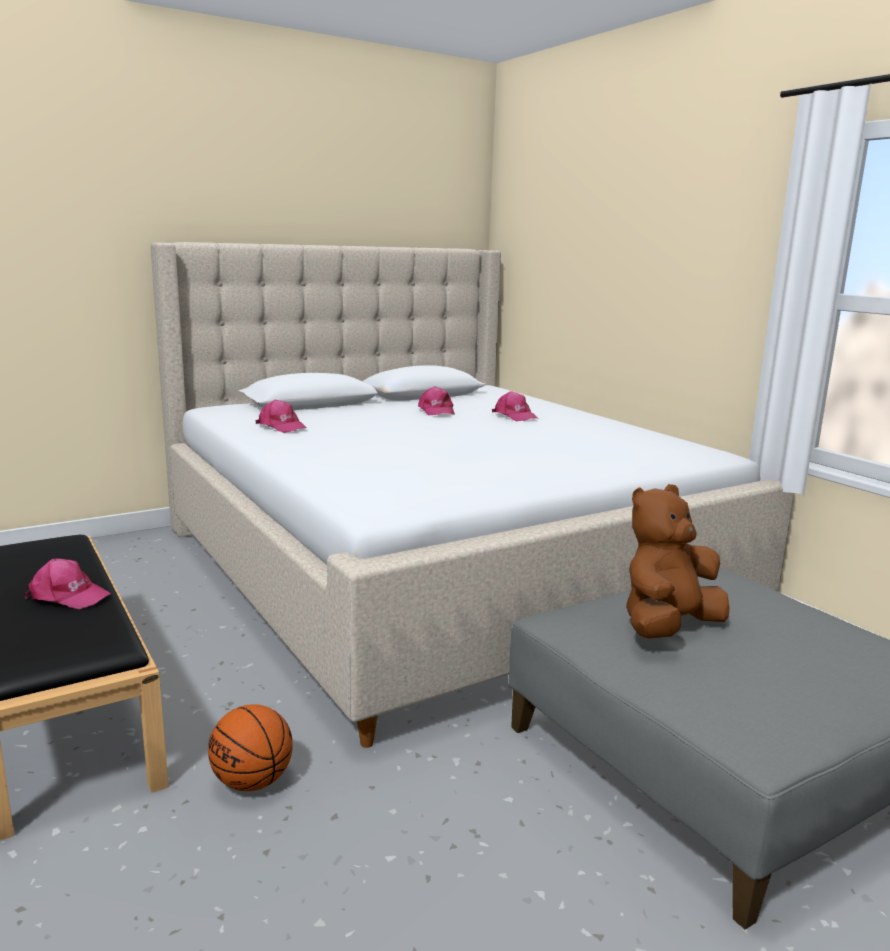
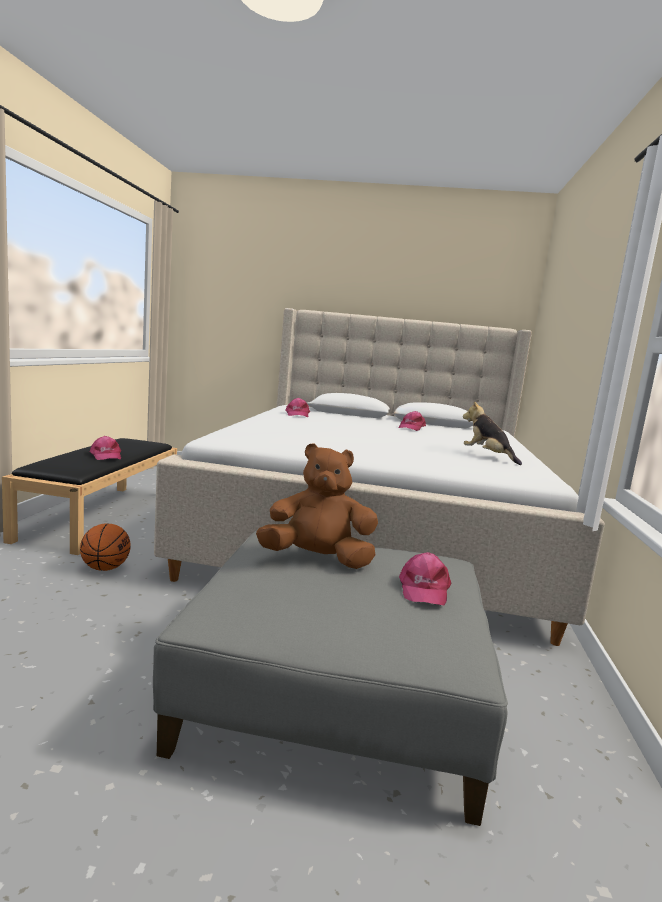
camera: 40 degrees right, 5 degrees down
pink cap [492,391,538,421] -> pink cap moved to [399,552,451,605]
none -> plush toy [463,401,522,465]

